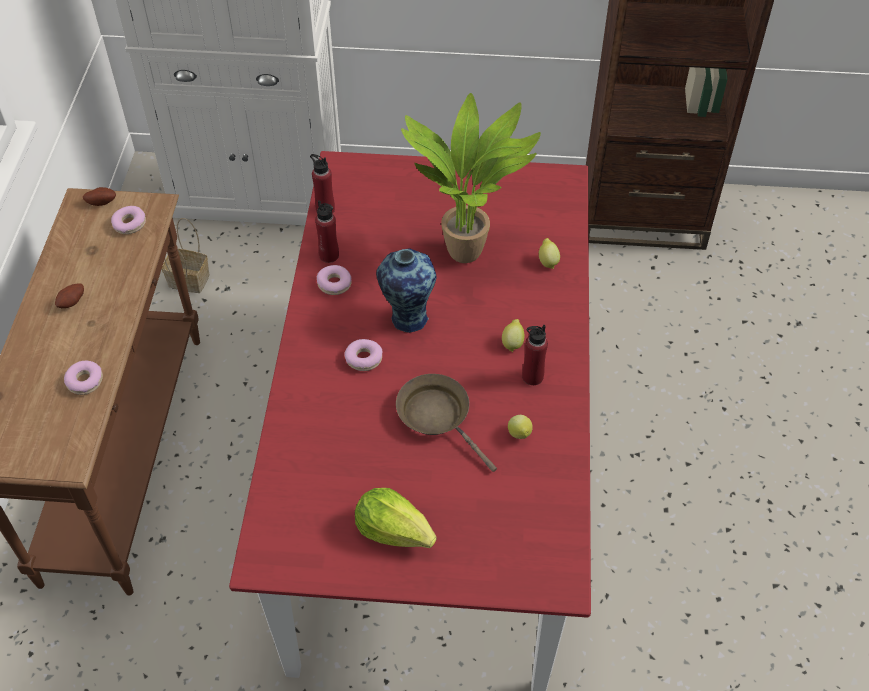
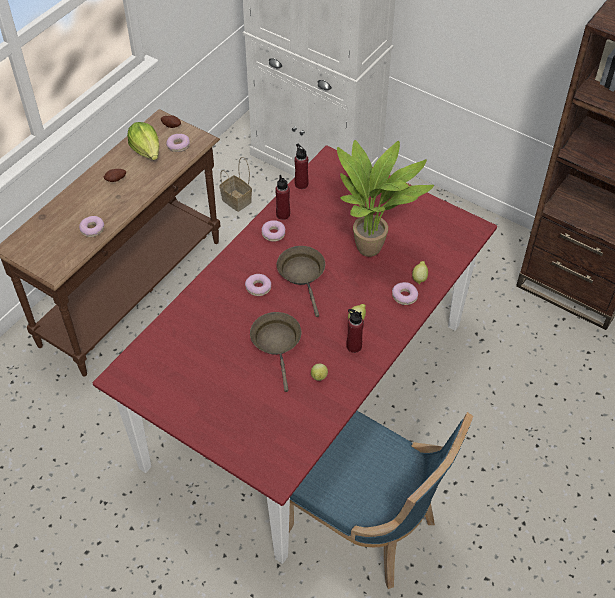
camera: 30 degrees right, 0 degrees up
lettuce [355,488,437,548] -> lettuce moved to [127,122,159,160]
vase [376,248,436,333] -> brown frying pan [277,246,325,317]
none -> blue chair [289,411,473,589]
none -> donut [392,282,418,305]

